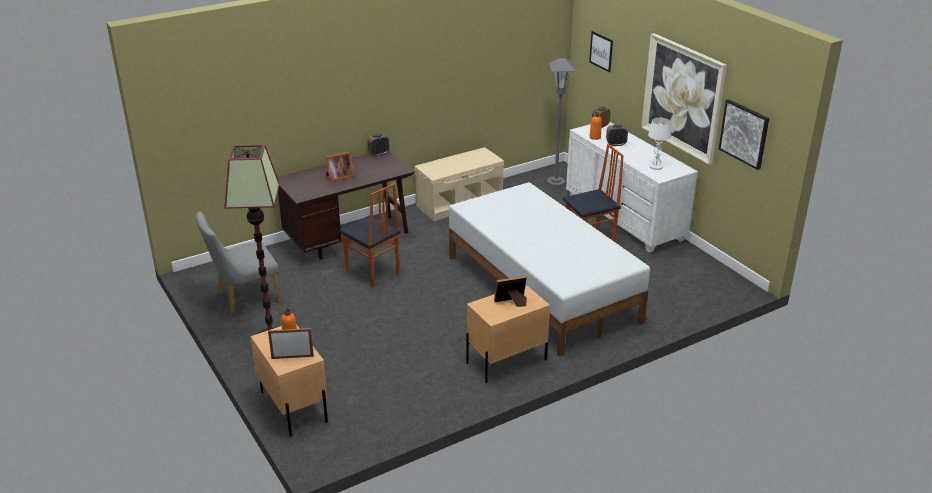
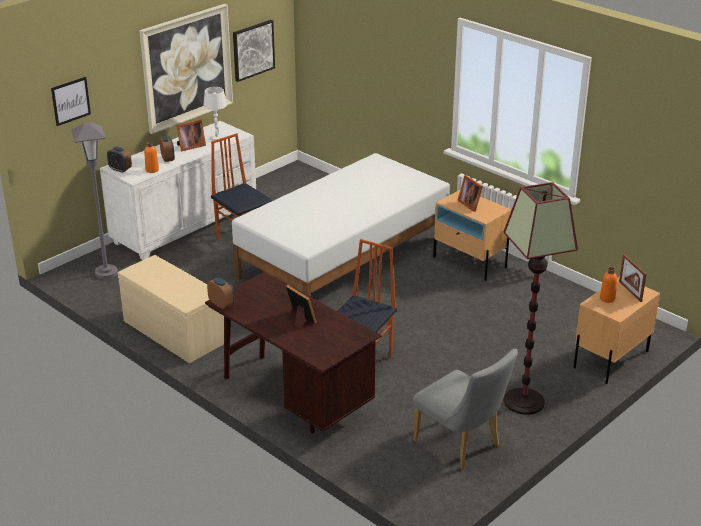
camera: 105 degrees left, 0 degrees up
none -> picture frame [176,120,206,151]

